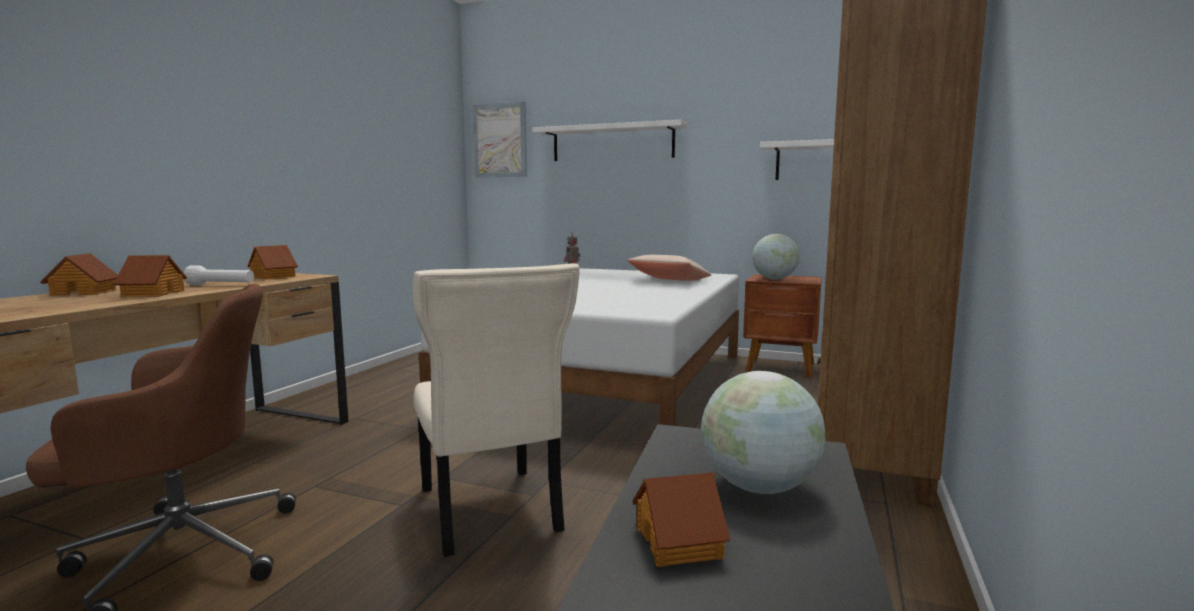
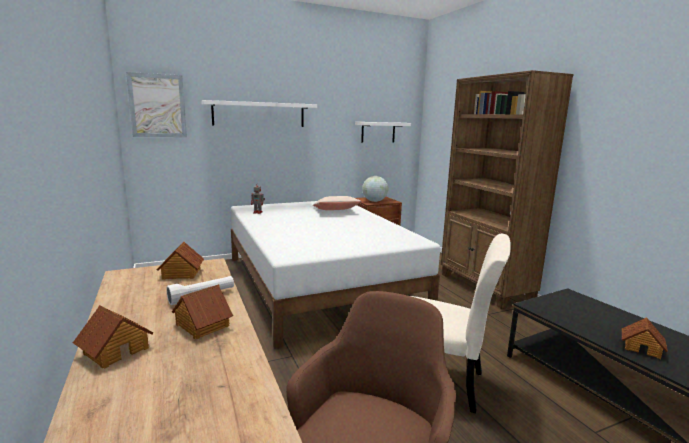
camera: 45 degrees left, 5 degrees up
globe [701,371,825,494] -> none

